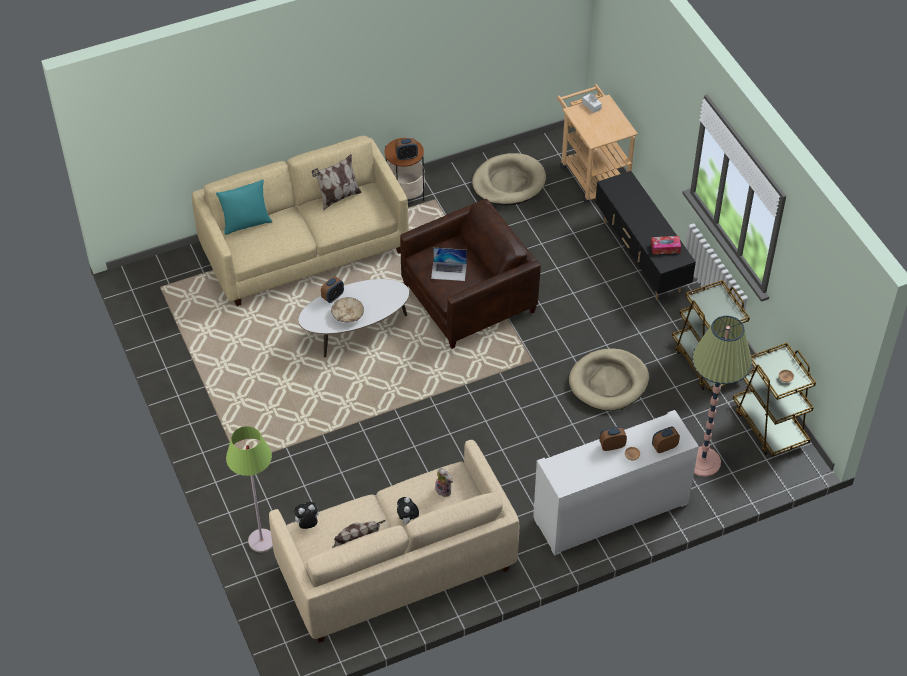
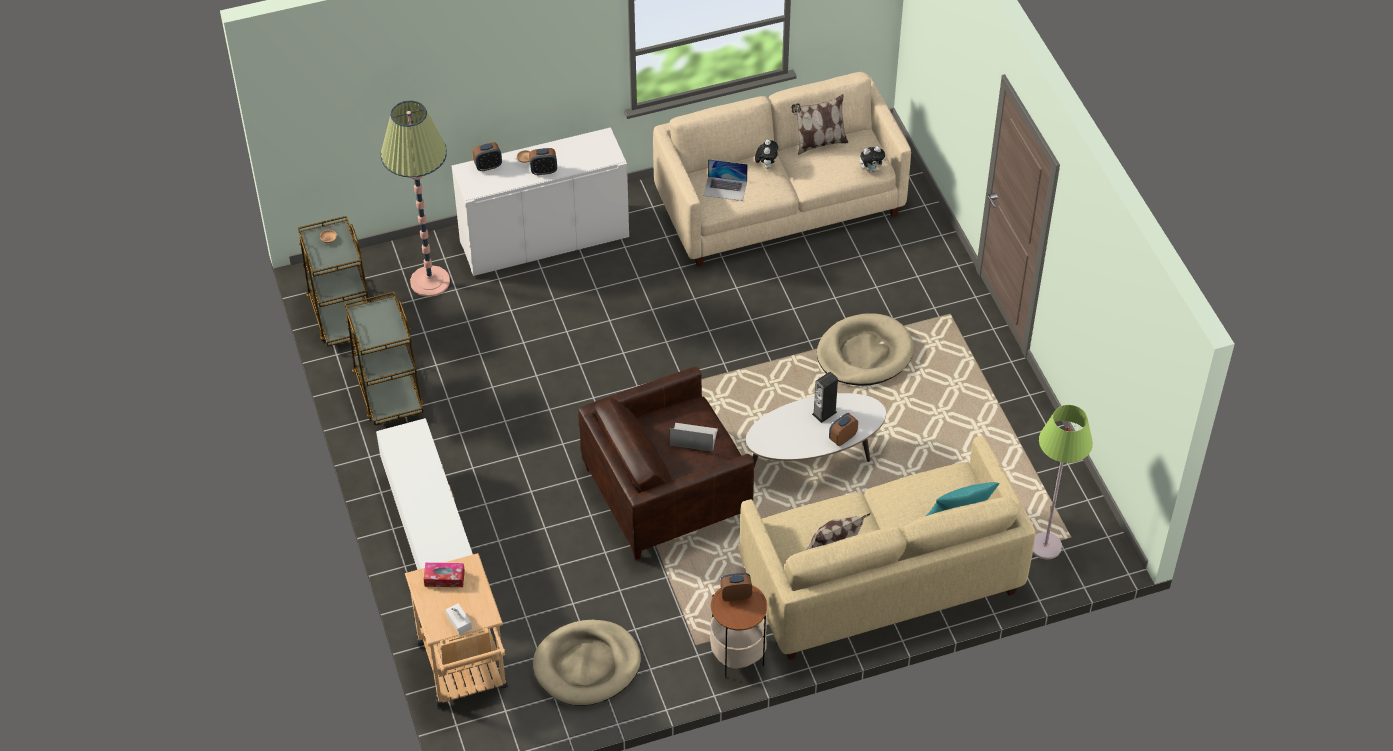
camera: 175 degrees left, 0 degrees up
green floor lamp [226,426,273,553] -> green floor lamp moved to [1033,405,1093,559]
beige bowl [331,297,364,322] -> speaker [812,372,838,423]
plush toy [435,468,453,497] -> laptop [703,159,748,201]
beige dog bed [569,348,649,411] -> beige dog bed moved to [817,313,914,386]
black tv stand [595,171,696,300] -> white tv stand [376,418,473,570]
tissue box [651,236,681,254] -> tissue box moved to [424,563,465,587]

